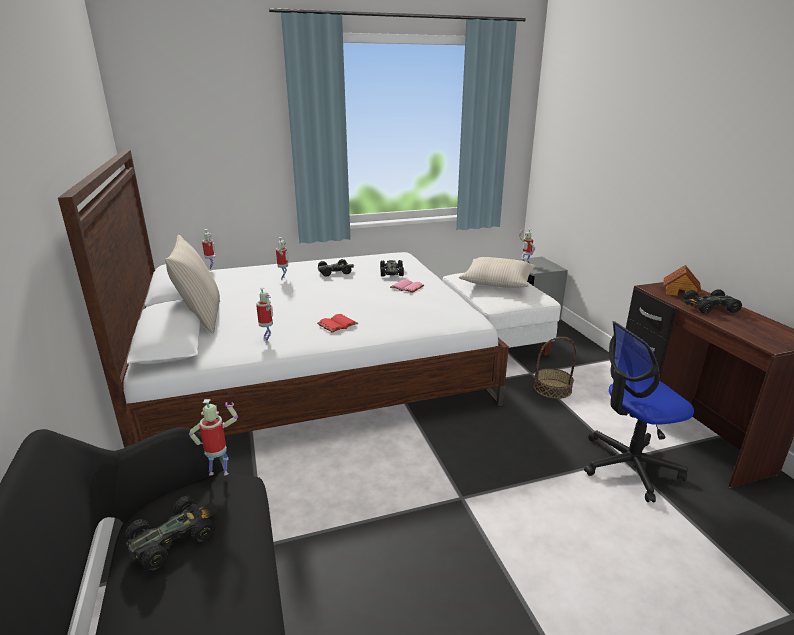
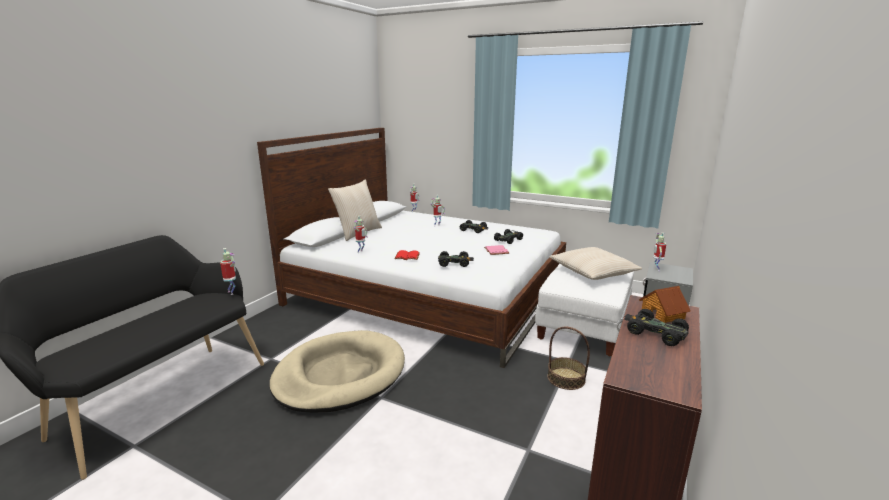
camera: 45 degrees right, 5 degrees down
black toy car [125,496,218,571] -> black toy car moved to [438,251,474,267]
office chair [584,321,694,503] -> none
none -> beige dog bed [270,330,405,412]

